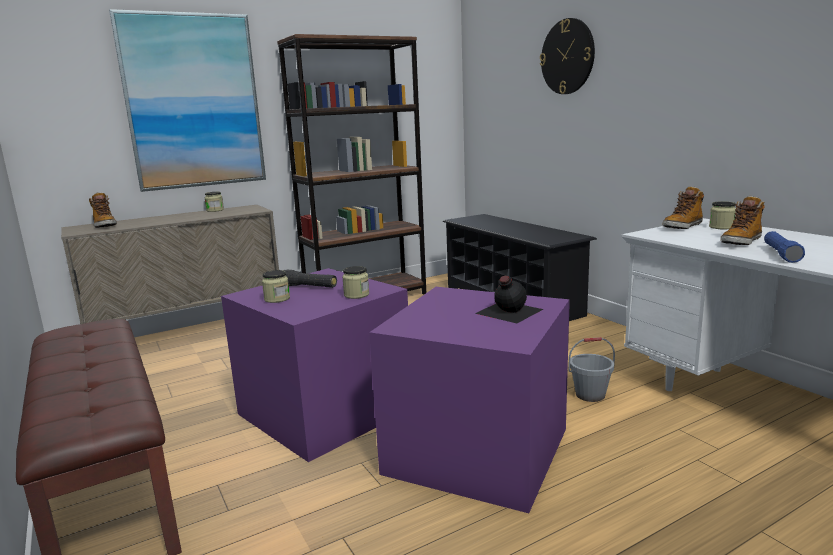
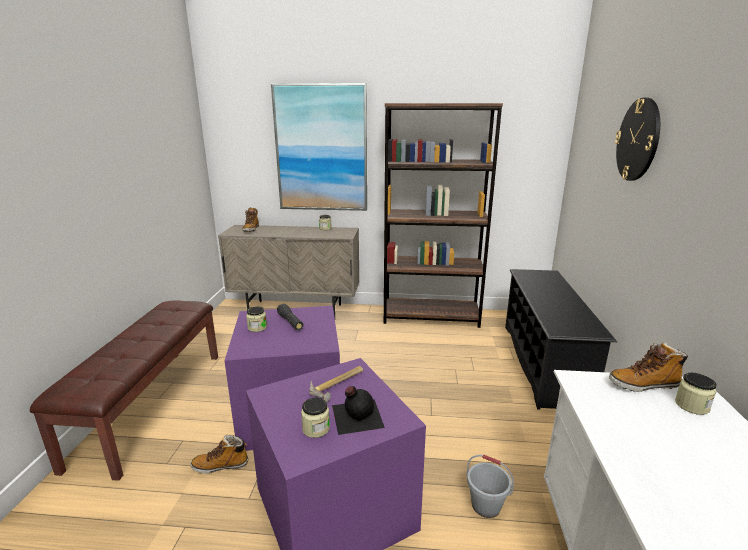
camera: 35 degrees right, 5 degrees up
jar [342,266,369,299] -> jar moved to [301,398,330,438]
boot [720,196,765,245] -> boot moved to [191,435,248,473]
blue flashlight [764,231,805,263] -> none
none -> hammer [309,366,363,402]

